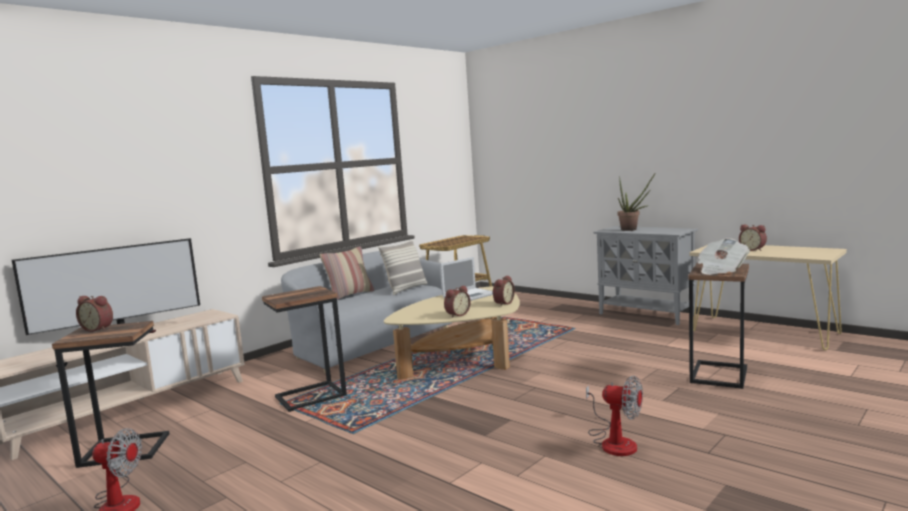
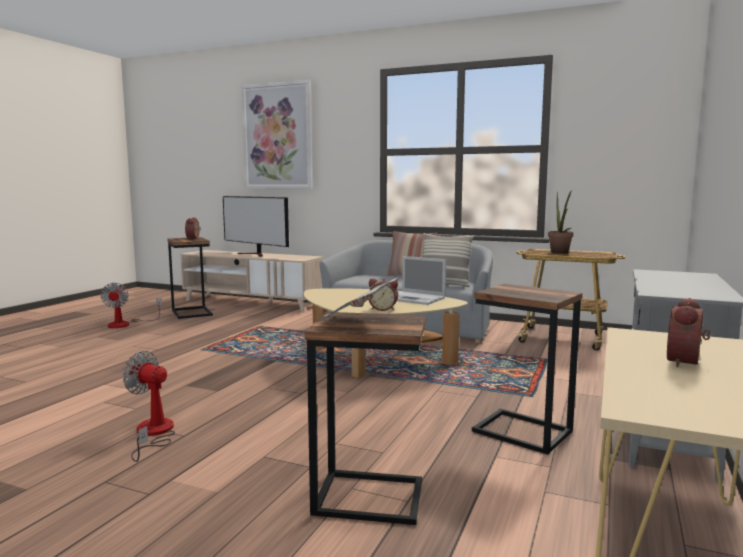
camera: 70 degrees right, 0 degrees up
side table [262,286,347,412] -> side table moved to [472,284,583,455]
alarm clock [444,286,471,318] -> none
fan [586,375,643,456] -> fan turned 105 degrees clockwise [123,351,175,462]
potted plant [617,174,655,231] -> potted plant moved to [548,190,573,254]
none -> picture [241,80,313,189]

